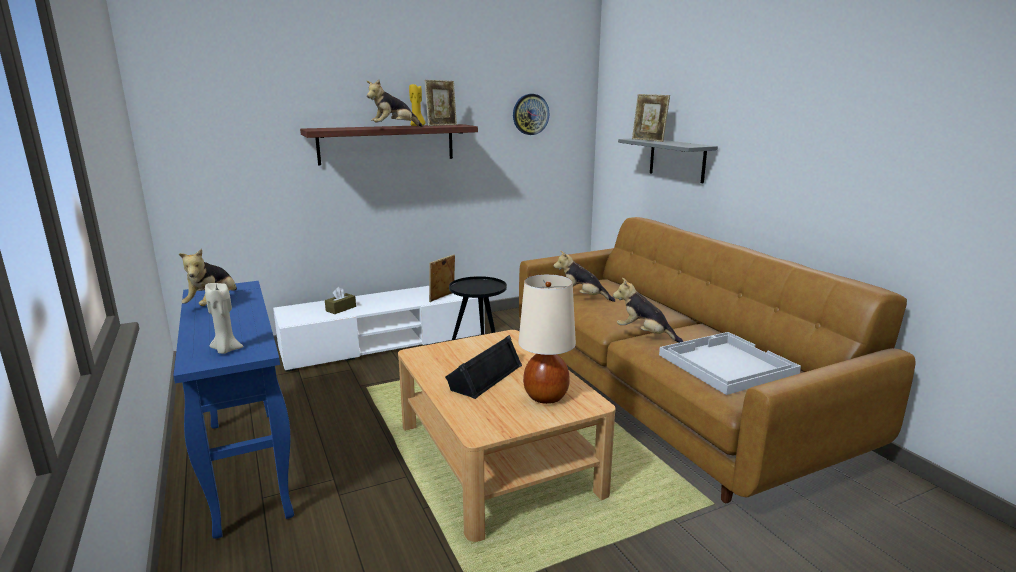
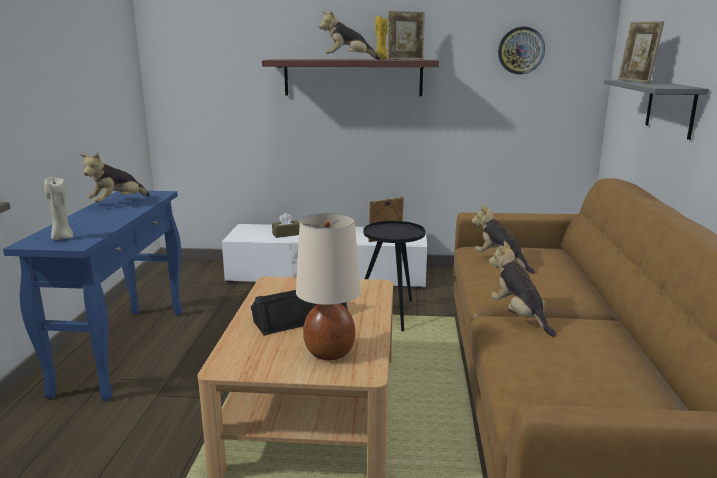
camera: 30 degrees right, 0 degrees up
white tray [659,332,801,395] -> none

